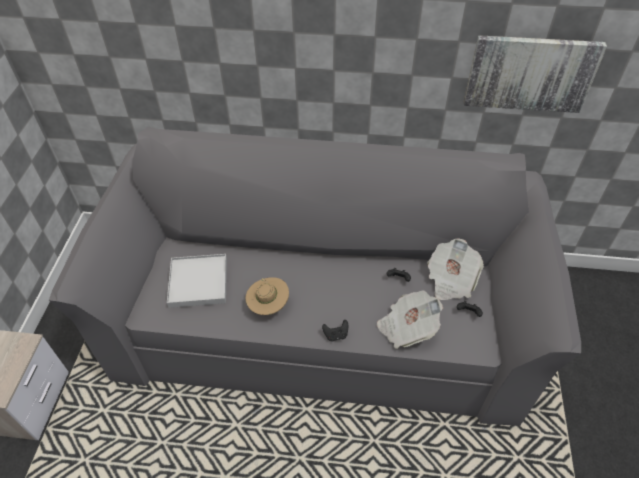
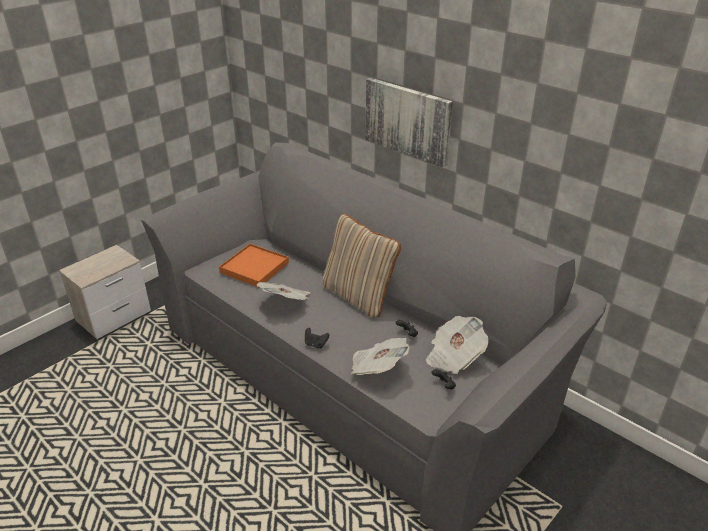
camera: 35 degrees right, 15 degrees down
white tray [167,254,227,308] -> orange tray [219,244,289,288]
beige hat [245,277,289,315] -> newspaper [257,282,310,300]
picture [464,35,607,113] -> picture moved to [365,78,453,168]
none -> beige pillow [322,213,401,318]

